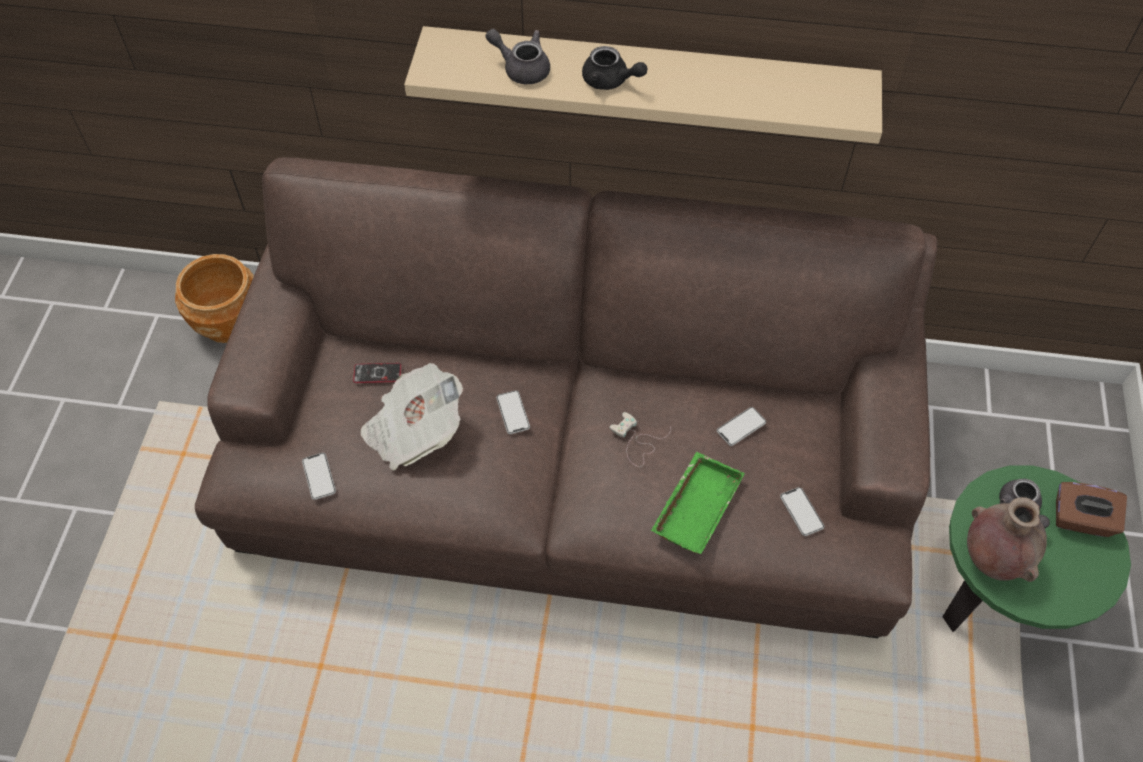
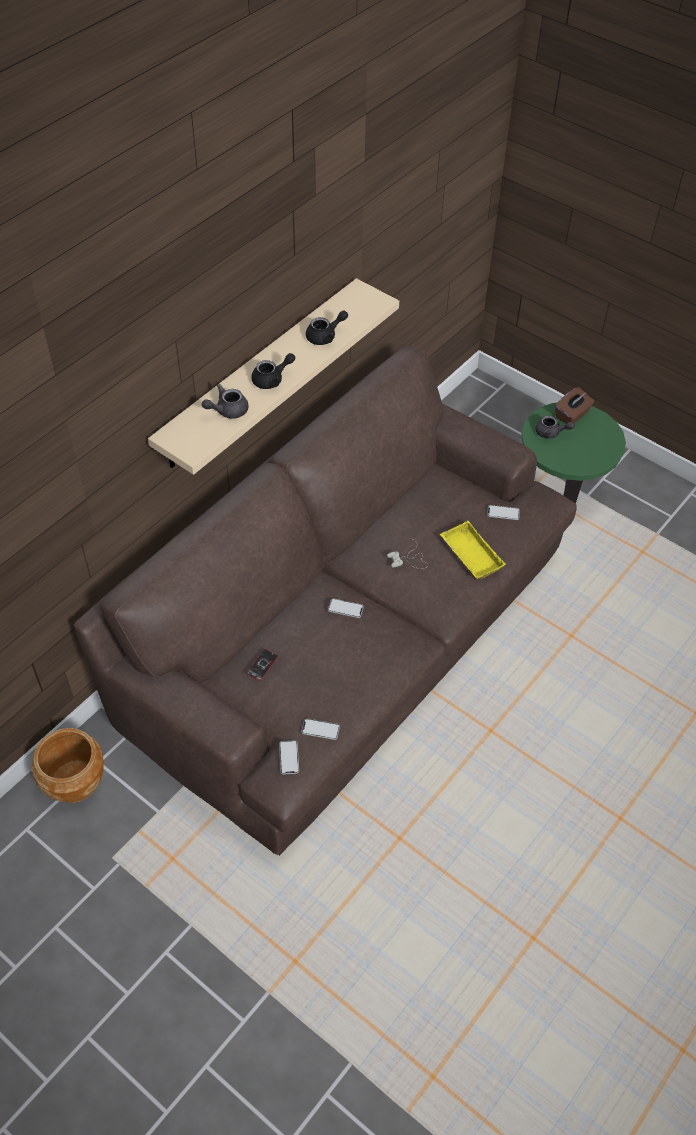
camera: 60 degrees left, 5 degrees down
newspaper [361,363,463,471] -> none
green tray [651,452,745,554] -> yellow tray [440,521,506,580]
phone [717,407,766,446] -> phone moved to [279,740,299,775]
brown vase [967,497,1047,582] -> none
none -> black teapot [306,310,348,345]

